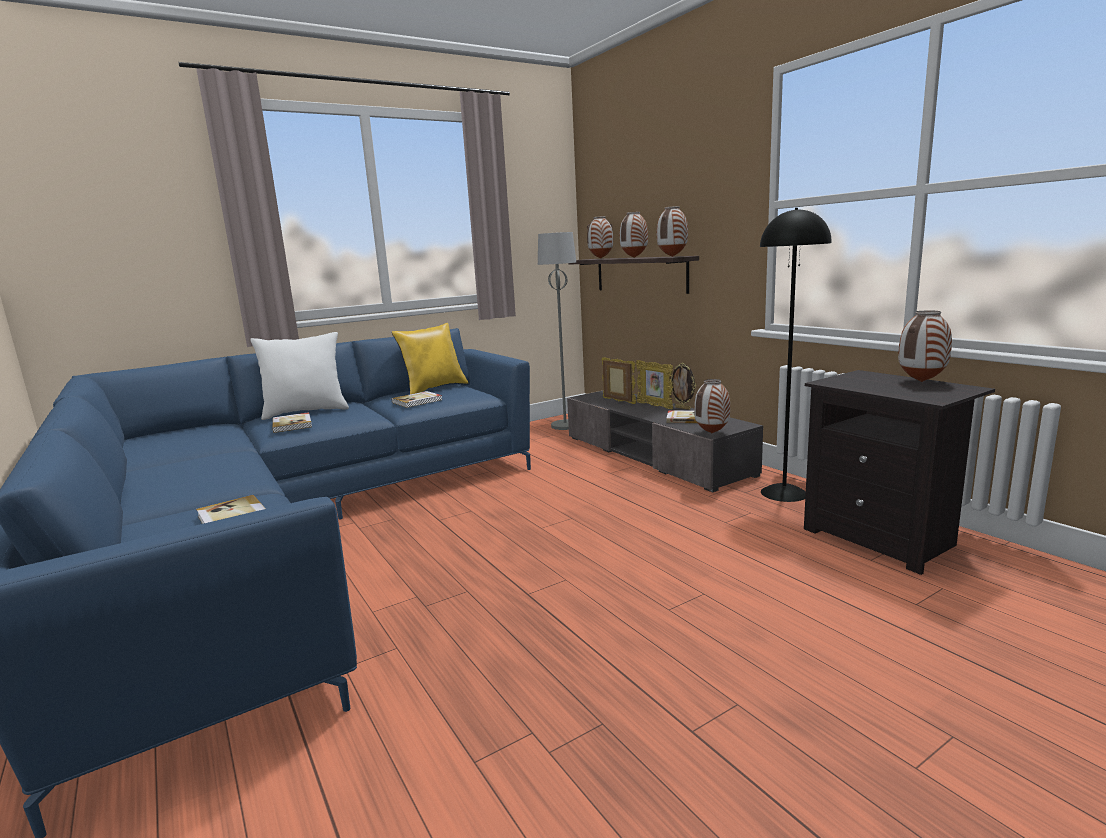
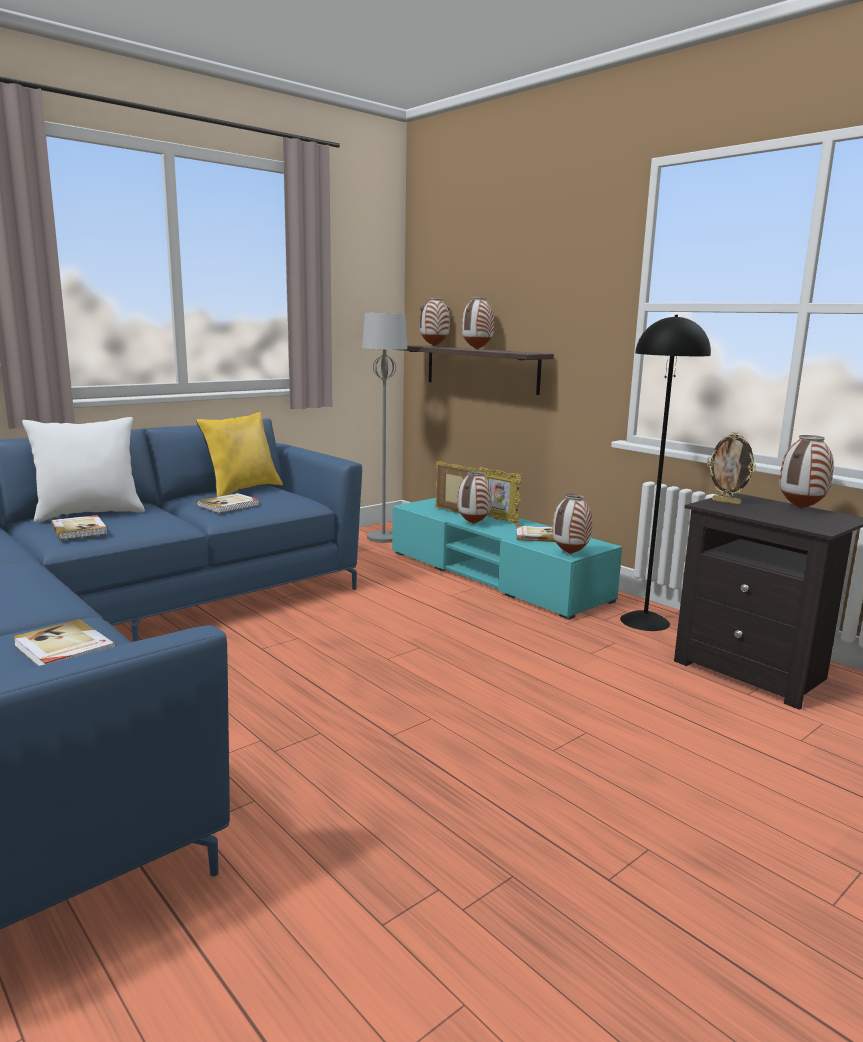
camera: 10 degrees left, 0 degrees up
grey tv stand [567,391,763,492] -> turquoise tv stand [392,498,622,620]
vase [657,206,688,257] -> vase moved to [457,471,492,524]
picture frame [671,363,696,410] -> picture frame moved to [707,432,756,504]

